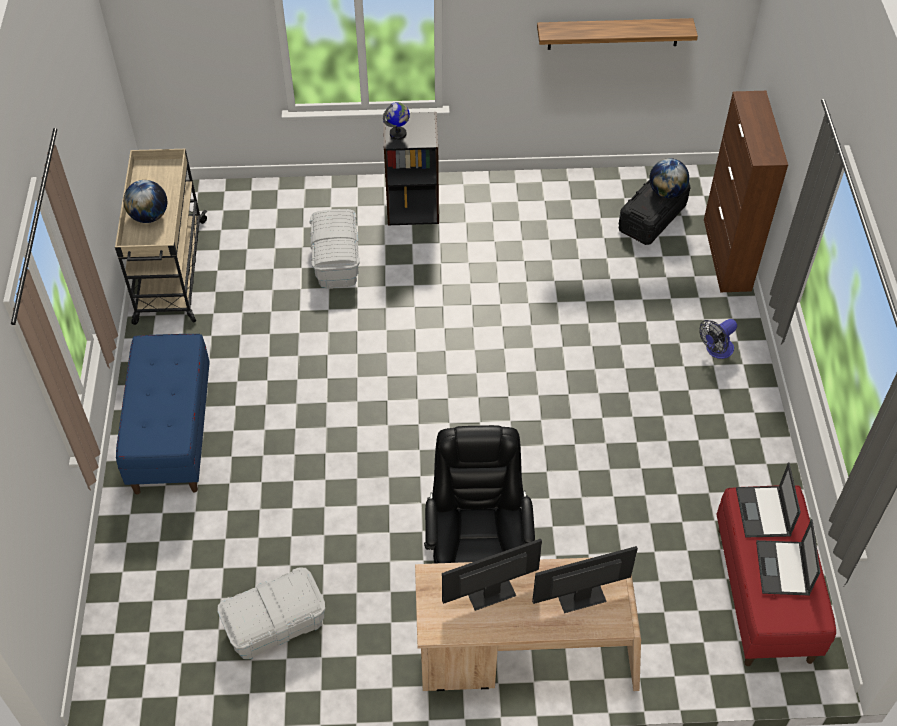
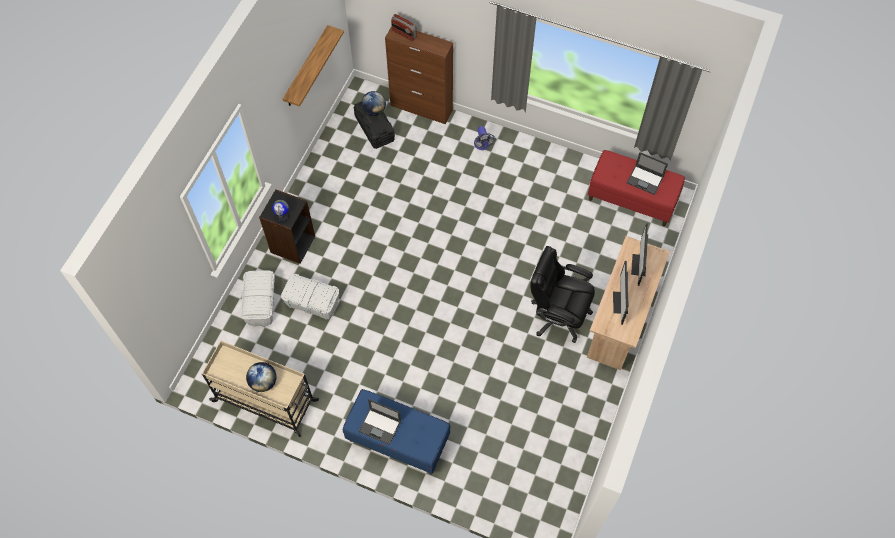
camera: 65 degrees left, 10 degrees up
white storage box [218,568,325,659] -> white storage box moved to [240,270,275,326]
laptop [736,462,801,538] -> laptop moved to [359,399,401,445]
none -> radio [391,14,417,41]

